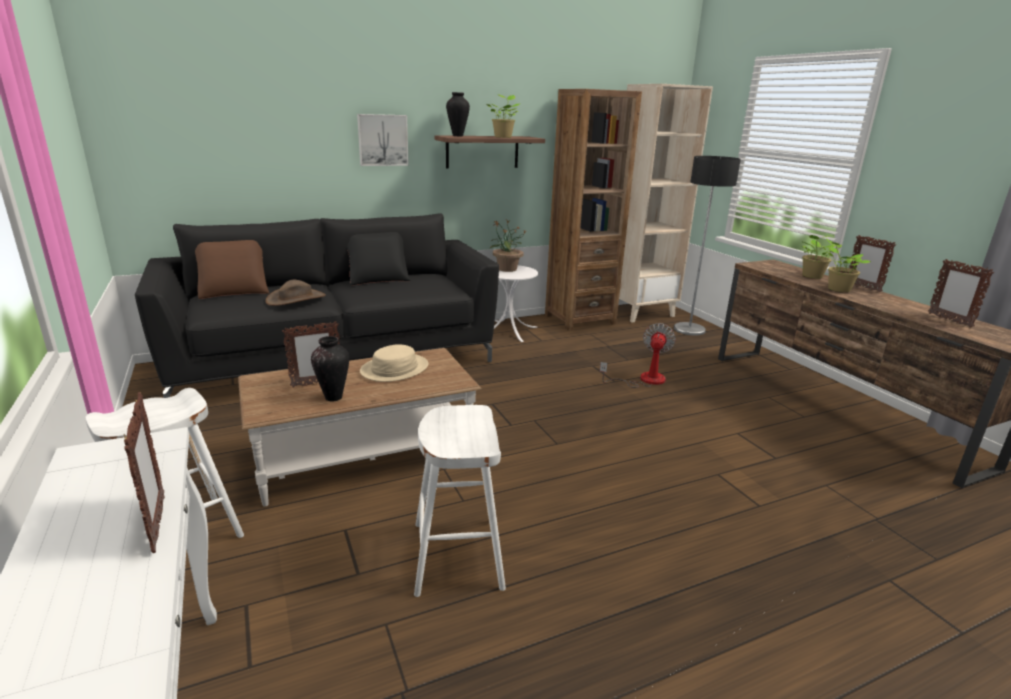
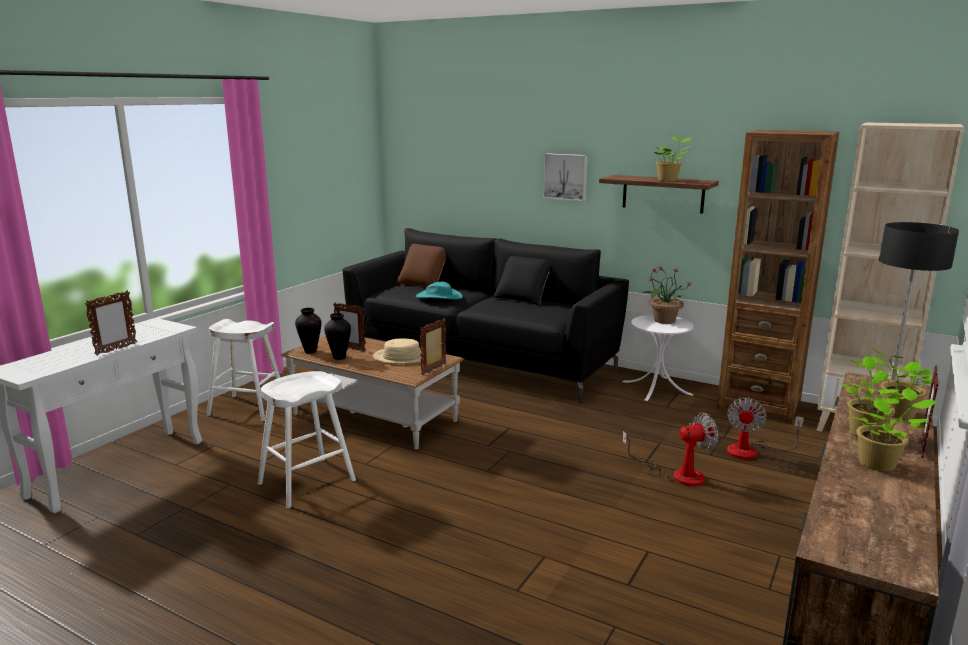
camera: 55 degrees right, 5 degrees down
brown hat [265,280,326,306] -> turquoise hat [416,282,463,299]
vase [446,92,470,136] -> vase moved to [295,308,321,354]
picture frame [928,259,994,328] -> picture frame moved to [420,318,446,375]
none -> fan [727,397,804,459]
none -> potted plant [852,387,937,472]

